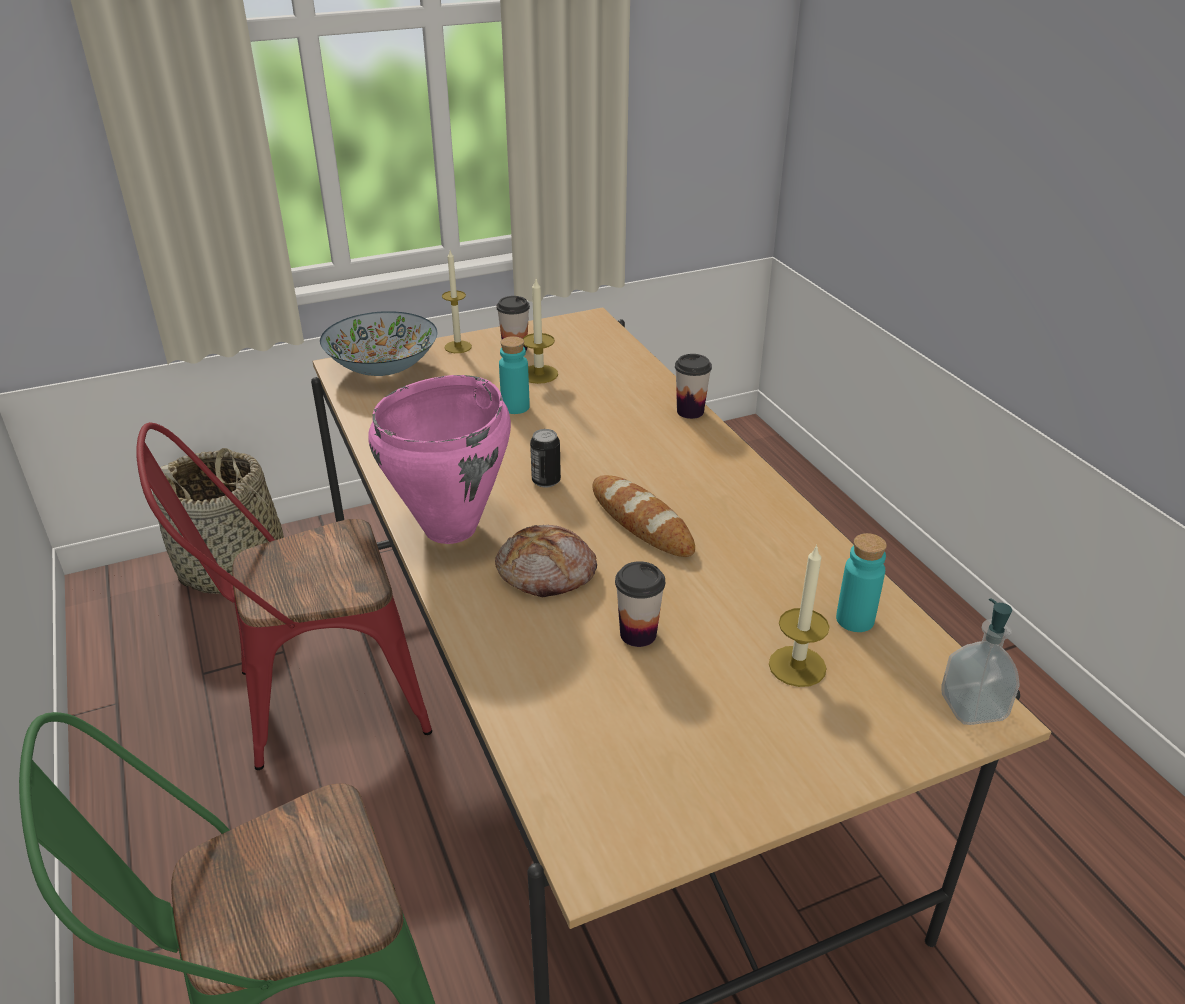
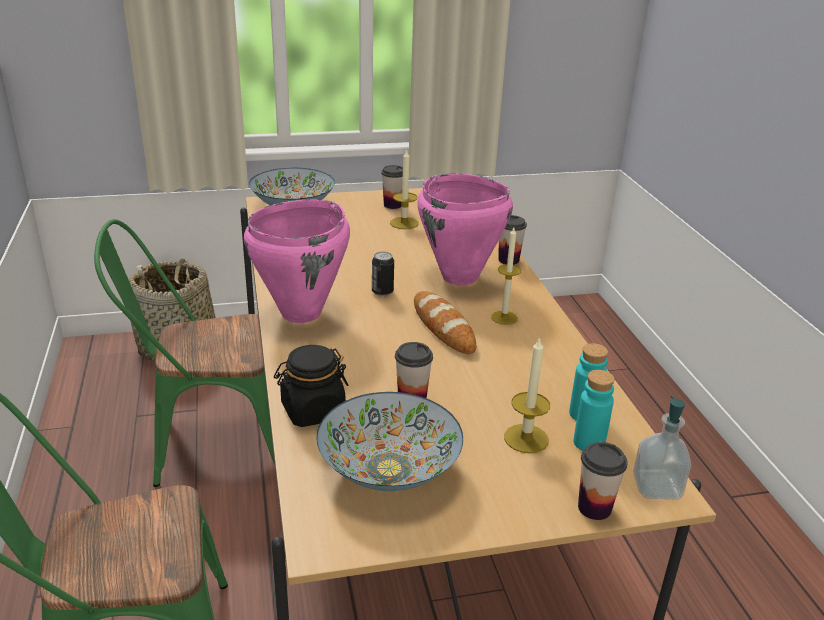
camera: 10 degrees right, 5 degrees down
red chair [136,422,432,770] -> green chair [94,219,275,487]
candle [442,251,472,353] -> candle moved to [491,228,521,325]
bread [495,525,597,598] -> none
turquoise bottle [499,336,530,414] -> turquoise bottle moved to [573,370,615,451]
none -> black jar [274,345,348,427]
none -> bowl [316,392,463,491]
none -> pink cooking pot [417,173,513,286]
none -> cup [578,442,628,520]

